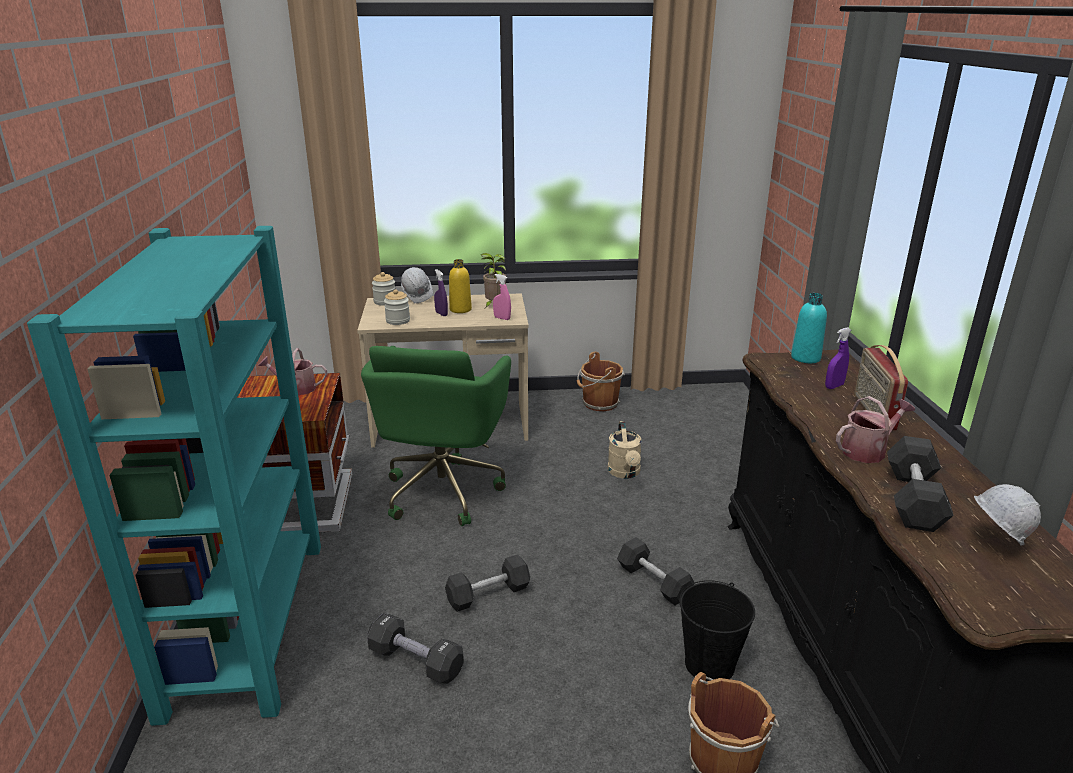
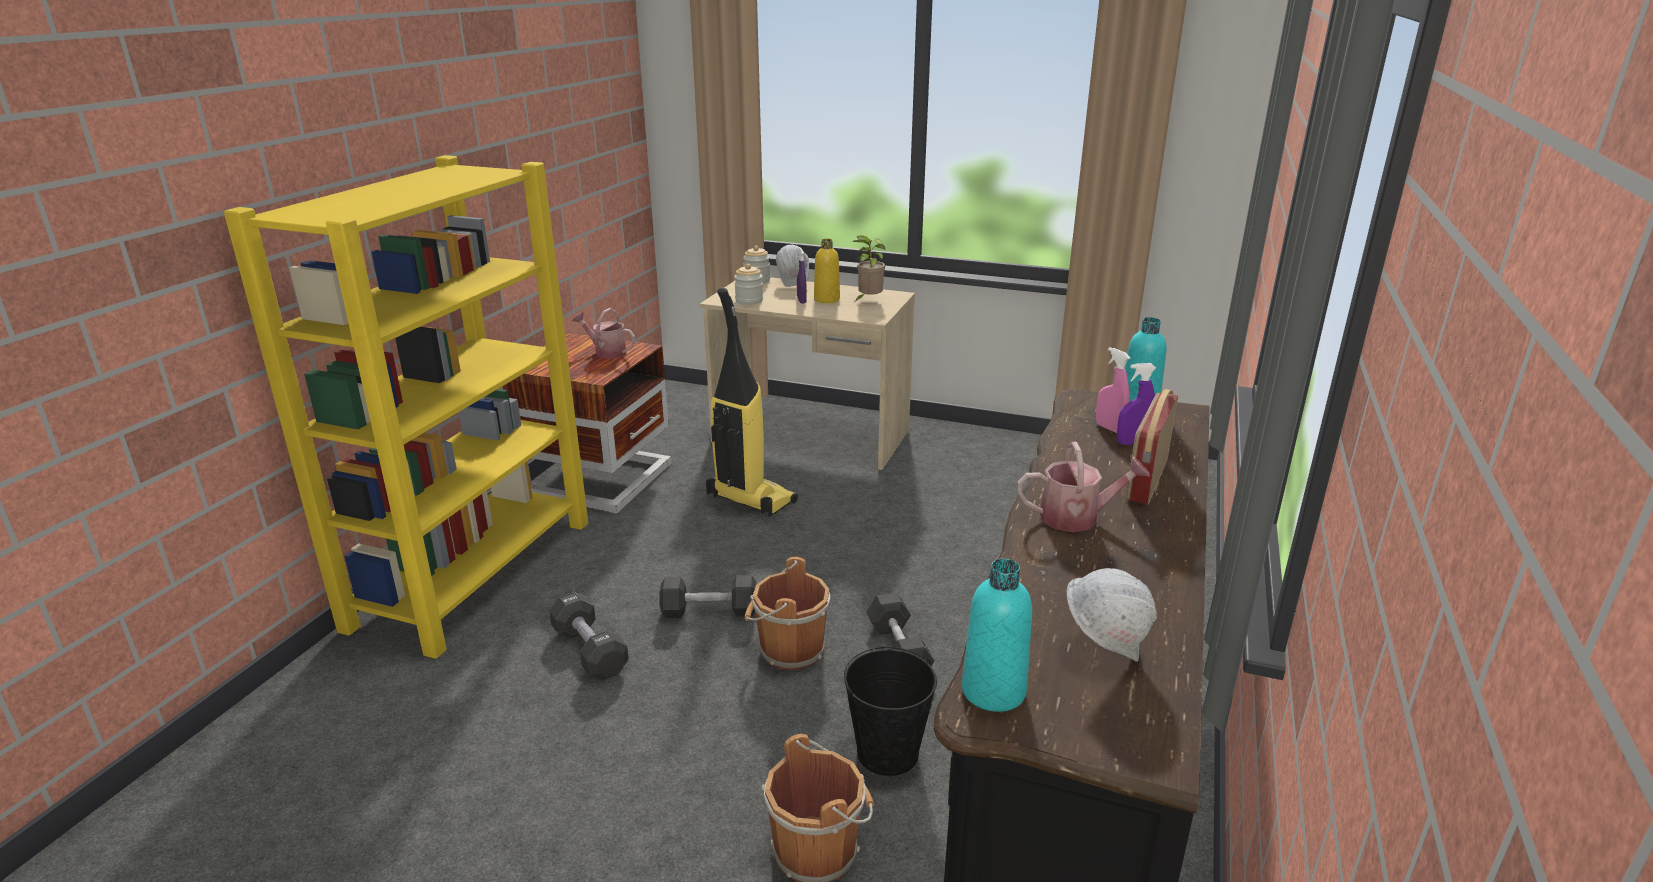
camera: 25 degrees right, 0 degrees up
turquoise bookcase [27,226,321,726] -> yellow bookcase [224,155,588,659]
green office chair [361,346,511,526] -> vacuum cleaner [706,287,798,517]
pink spray bottle [493,274,511,320] -> pink spray bottle moved to [1096,347,1131,433]
brown bucket [577,352,625,411] -> brown bucket moved to [745,557,830,670]
beige watering can [608,421,642,479] -> none
black dumbbell [887,436,954,532] -> none
none -> turquoise bottle [962,559,1032,712]

